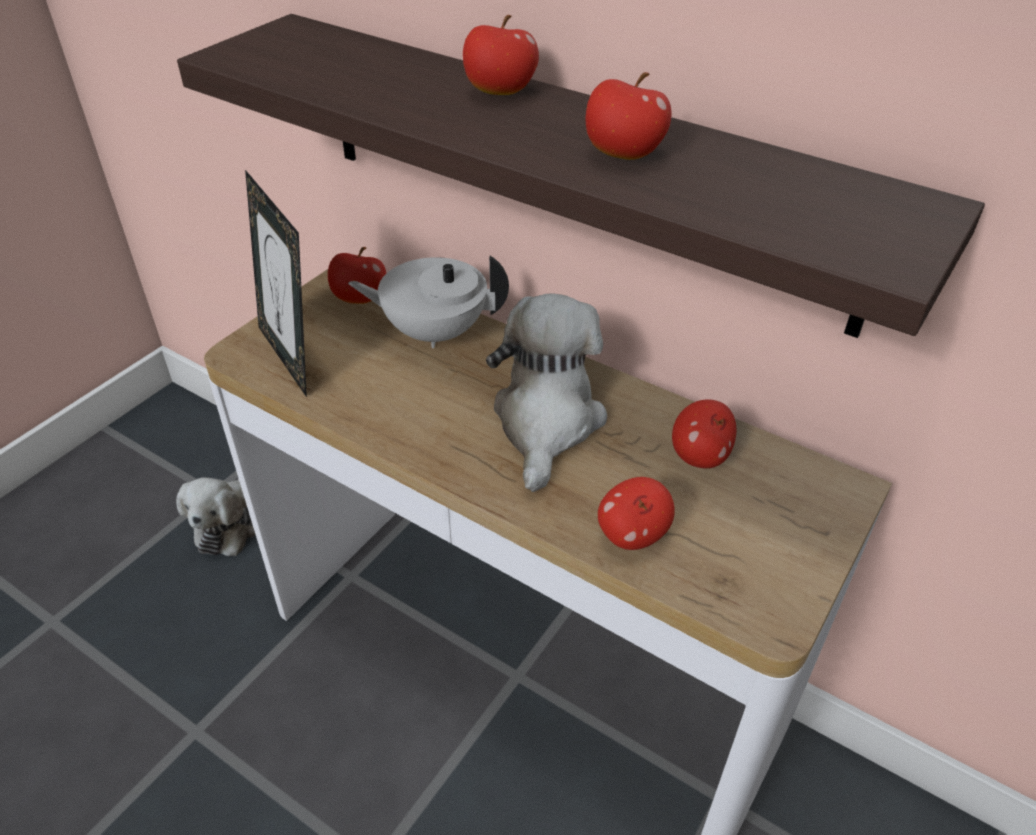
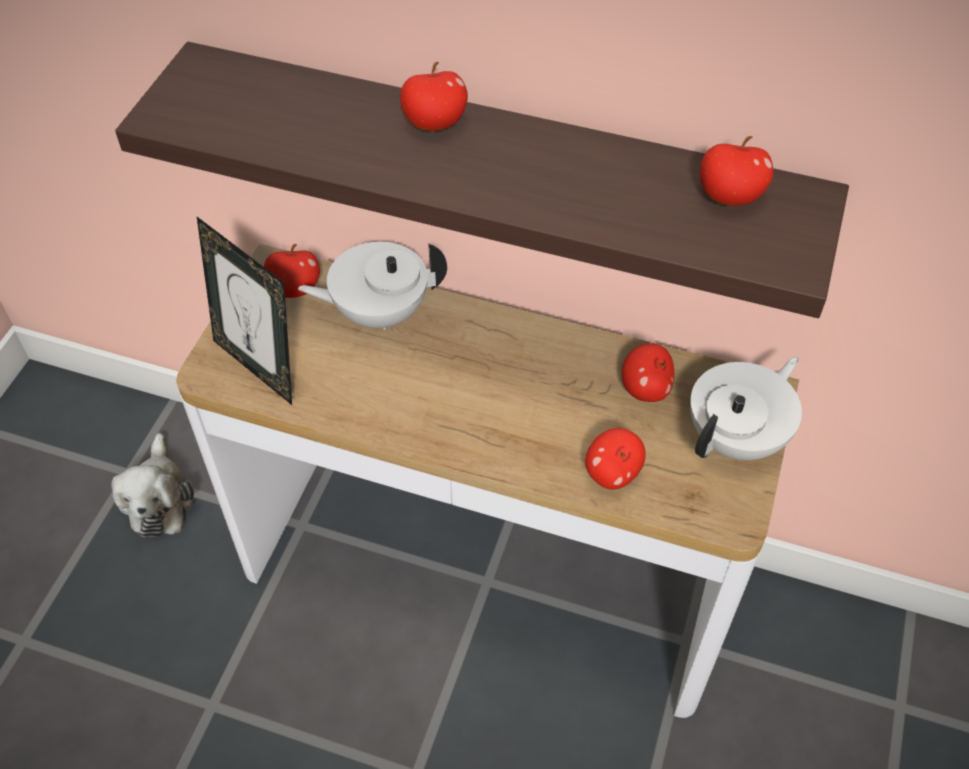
camera: 15 degrees left, 10 degrees up
plush toy [486,293,607,492] -> none
apple [585,72,671,160] -> apple moved to [700,136,773,206]
none -> white teapot [690,357,802,460]

